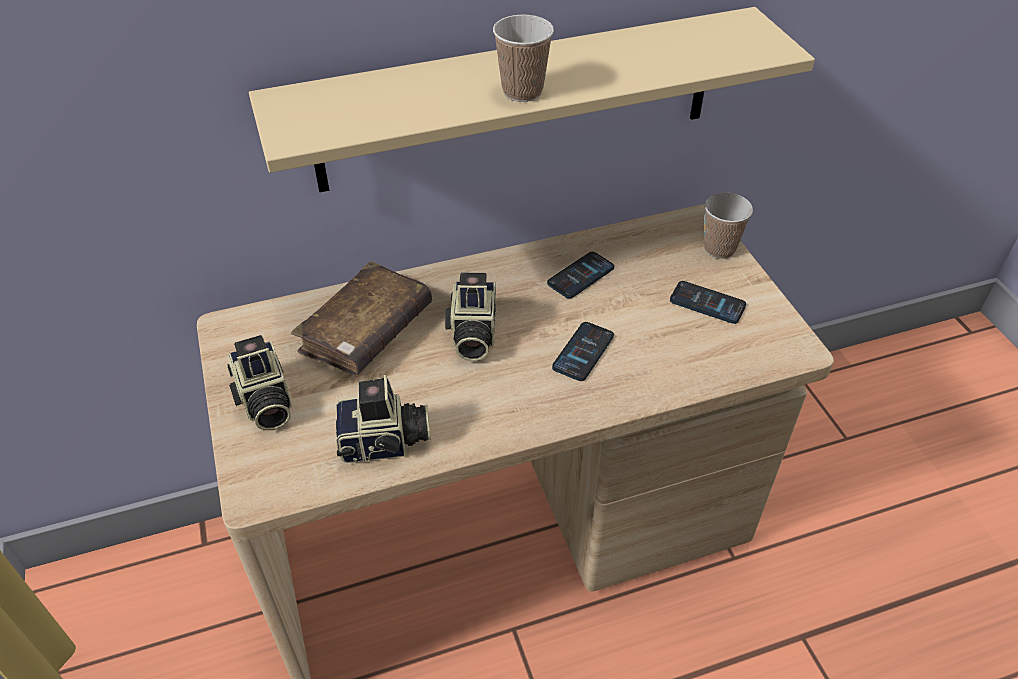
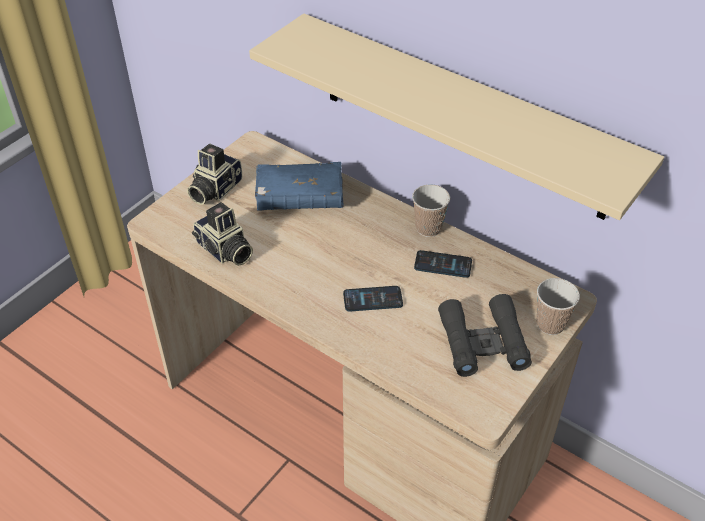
camera: 55 degrees right, 0 degrees up
brown book [291,261,432,375] -> blue book [255,162,343,210]
camera [445,272,497,361] -> none
cup [493,15,554,102] -> cup moved to [412,184,450,237]
phone [670,281,746,324] -> black binoculars [438,294,532,377]

